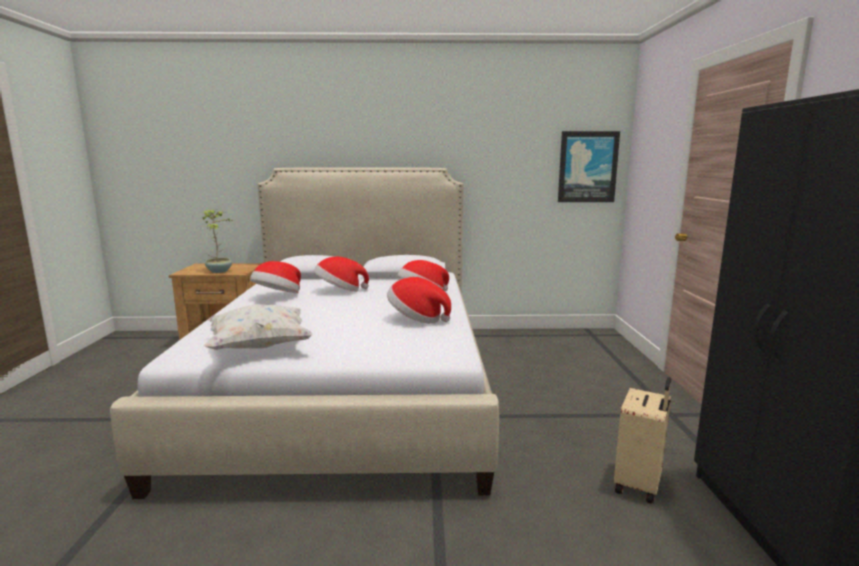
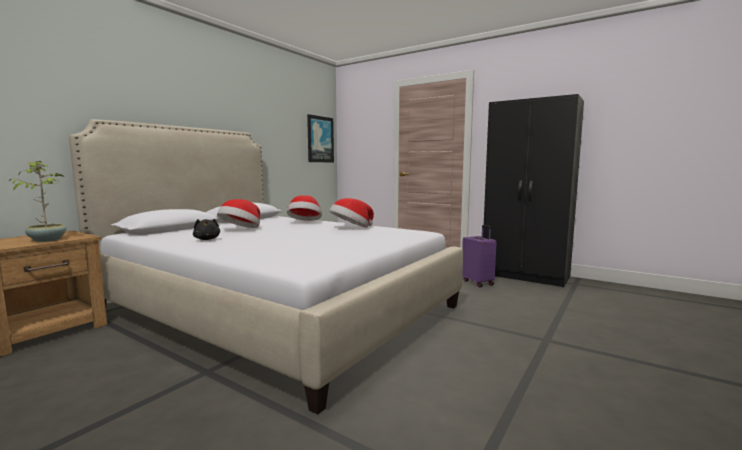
camera: 55 degrees left, 5 degrees down
white pillow [203,304,313,350] -> none
hat [250,261,301,293] -> black plush toy [193,219,220,240]
beige suitcase [614,377,671,504] -> purple suitcase [462,225,497,287]

